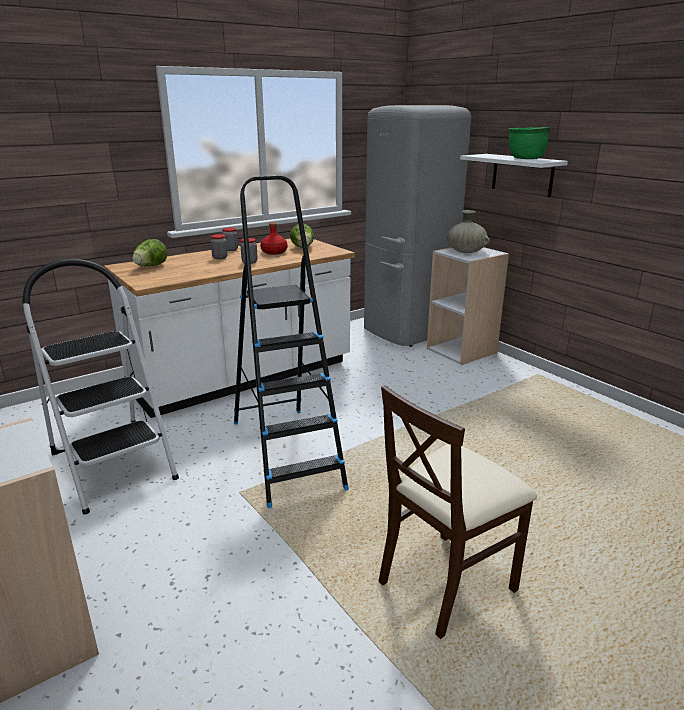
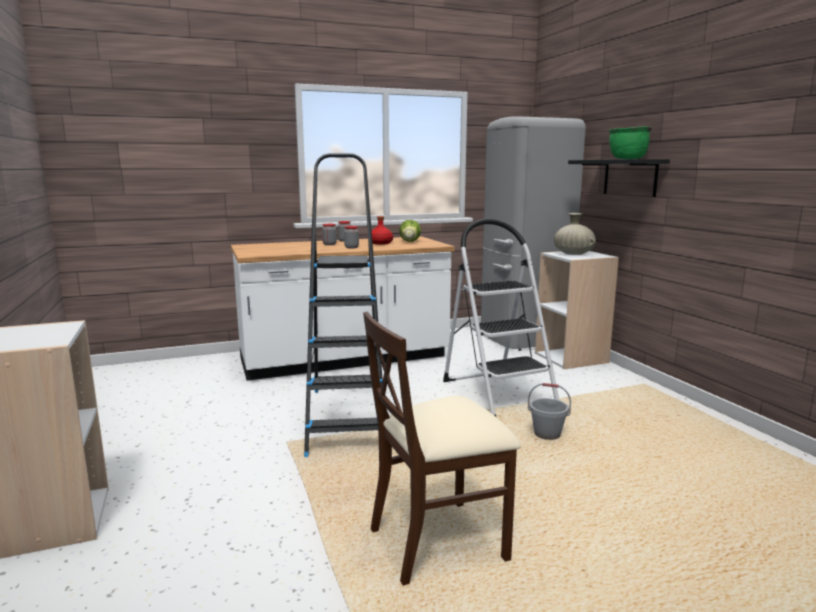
camera: 15 degrees right, 10 degrees down
step ladder [22,259,179,514] -> step ladder moved to [443,219,559,417]
lettuce [132,239,167,266] -> none
white shelf [460,154,568,197] -> black shelf [568,159,670,197]
none -> grey bucket [528,383,571,440]

